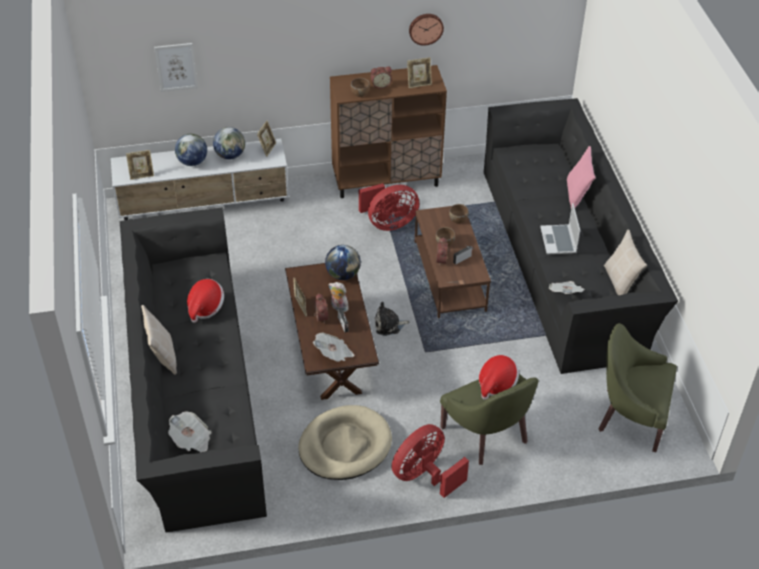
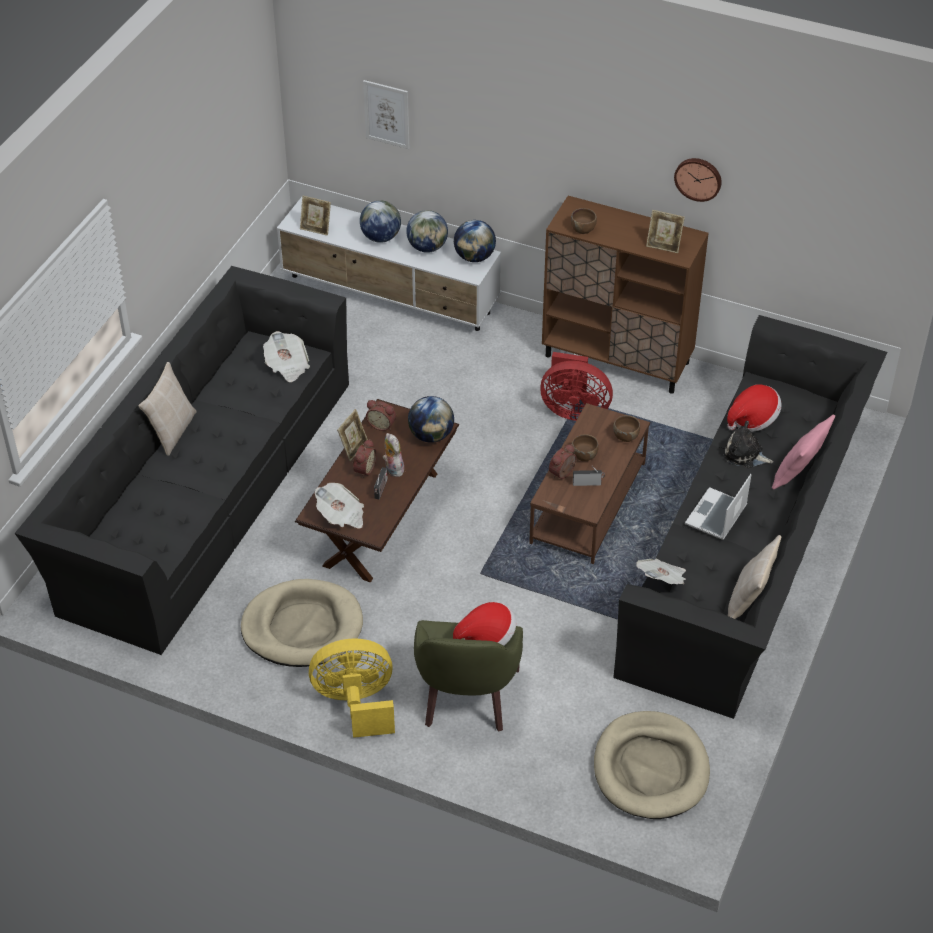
camera: 35 degrees right, 0 degrees up
newspaper [168,412,211,452] -> newspaper moved to [263,331,310,382]
hat [187,279,224,323] -> hat moved to [727,384,782,432]
picture frame [257,121,276,157] -> globe [454,220,496,262]
alarm clock [371,67,392,89] -> alarm clock moved to [366,400,396,431]
plush toy [375,302,410,336] -> plush toy moved to [723,421,774,468]
red fan [391,424,469,498] -> yellow fan [309,638,395,738]
green armchair [598,323,677,452] -> beige dog bed [594,711,710,819]

